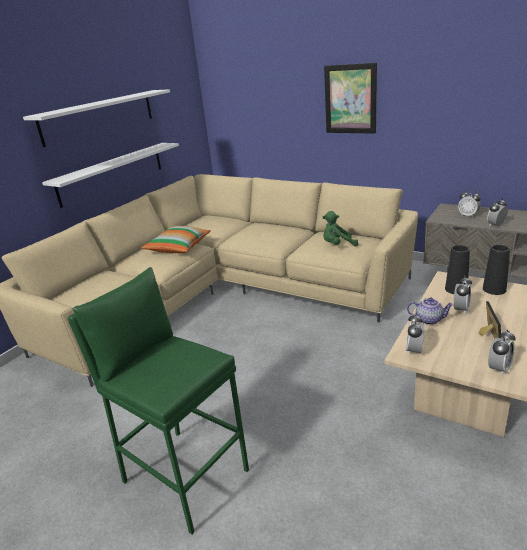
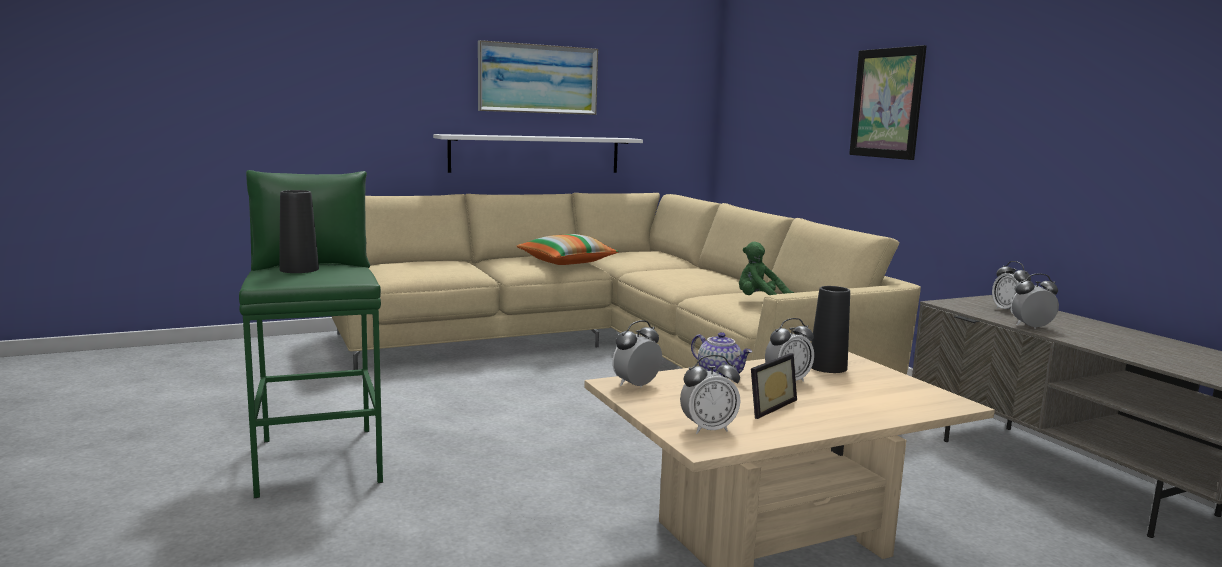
camera: 30 degrees right, 15 degrees down
white shelf [23,89,170,147] -> picture [478,40,598,115]
black vase [483,244,510,295] -> black vase moved to [279,190,319,273]

